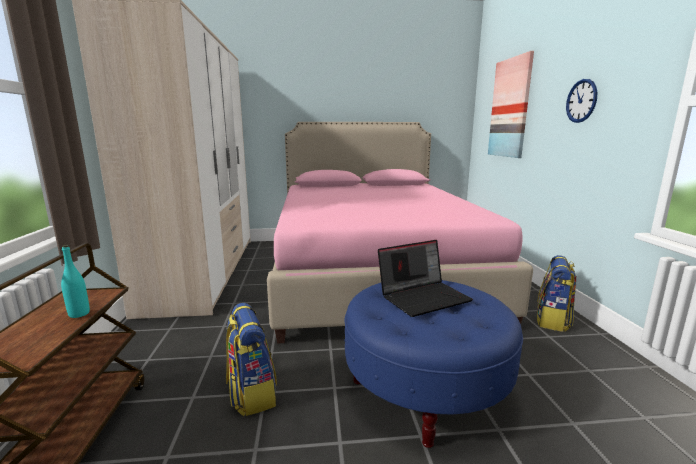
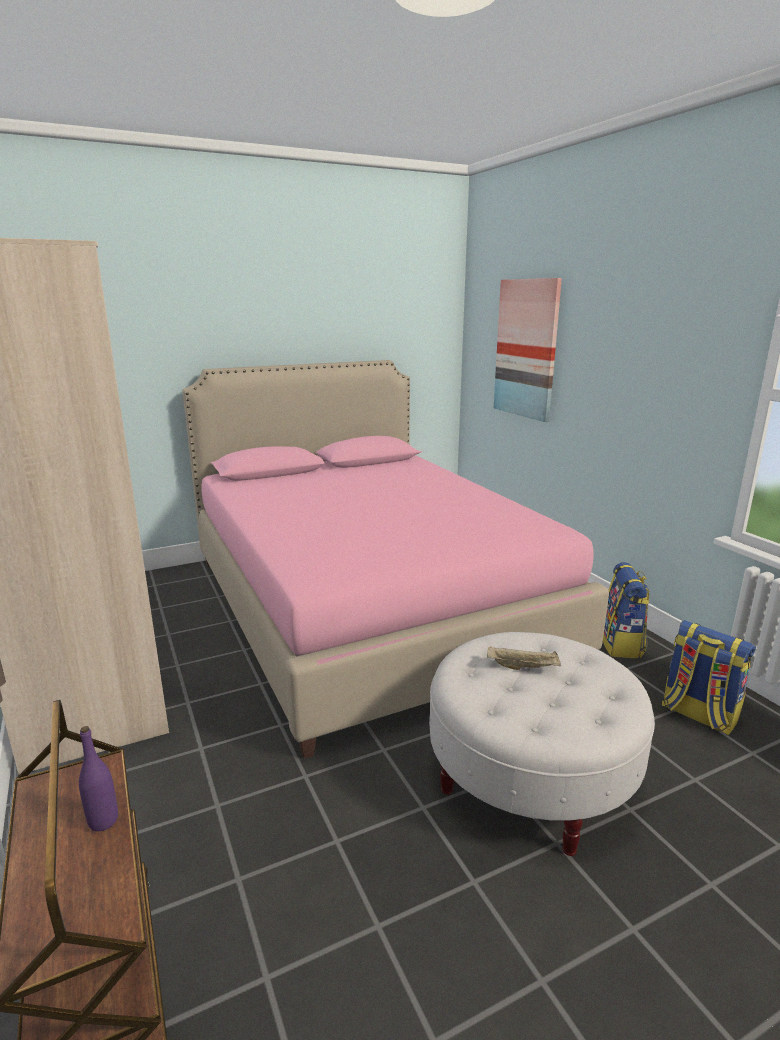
camera: 20 degrees left, 5 degrees up
turquoise bottle [61,245,90,318] -> purple bottle [79,726,118,831]
backpack [226,303,277,416] -> backpack moved to [662,620,756,735]
blue ottoman [345,280,523,448] -> white ottoman [429,632,655,856]
laptop [378,240,473,317] -> beige tray [487,647,561,670]
wall clock [566,79,598,123] -> none

